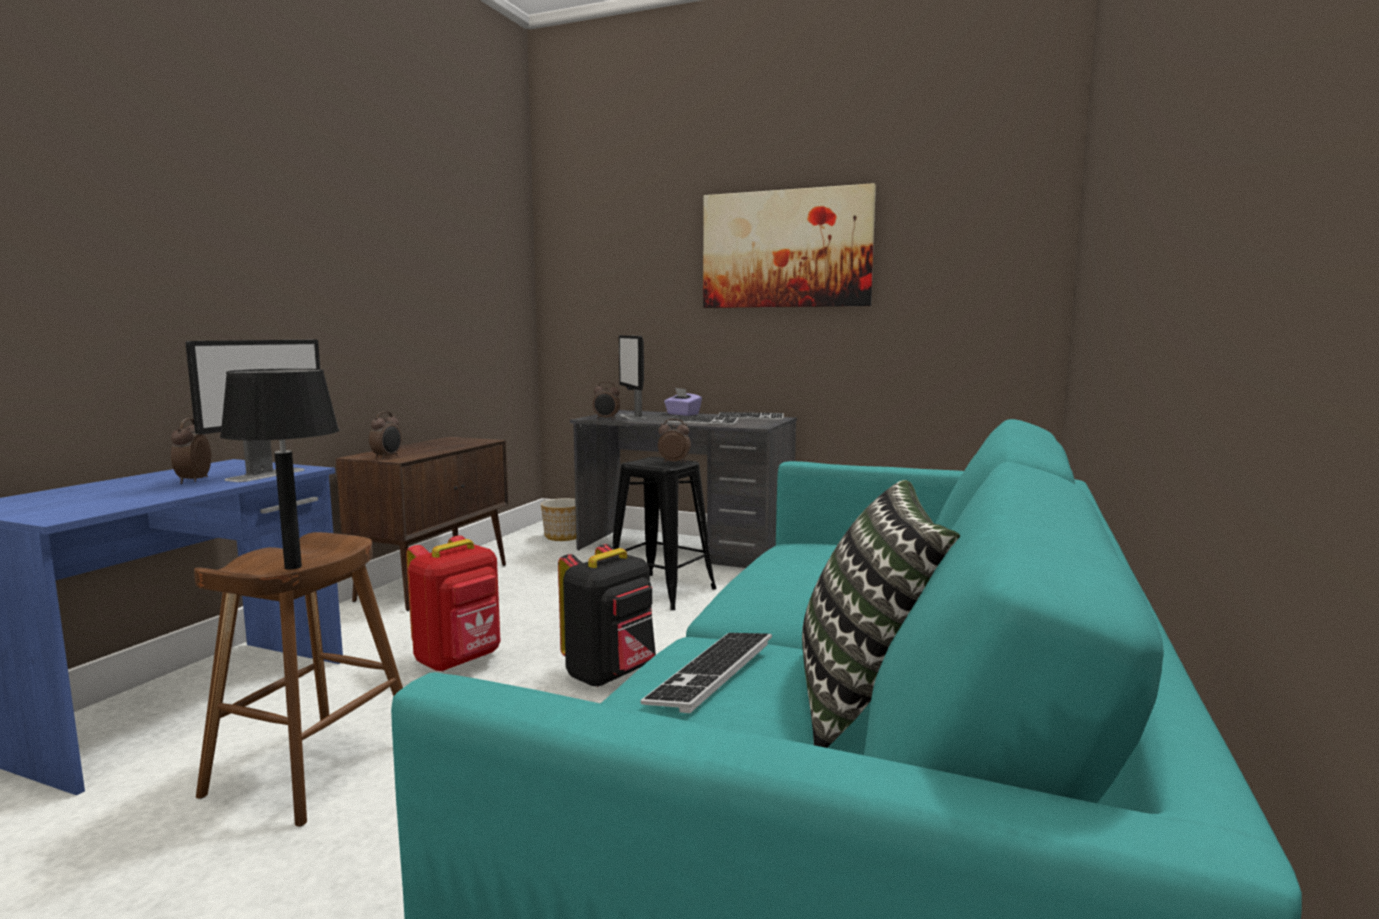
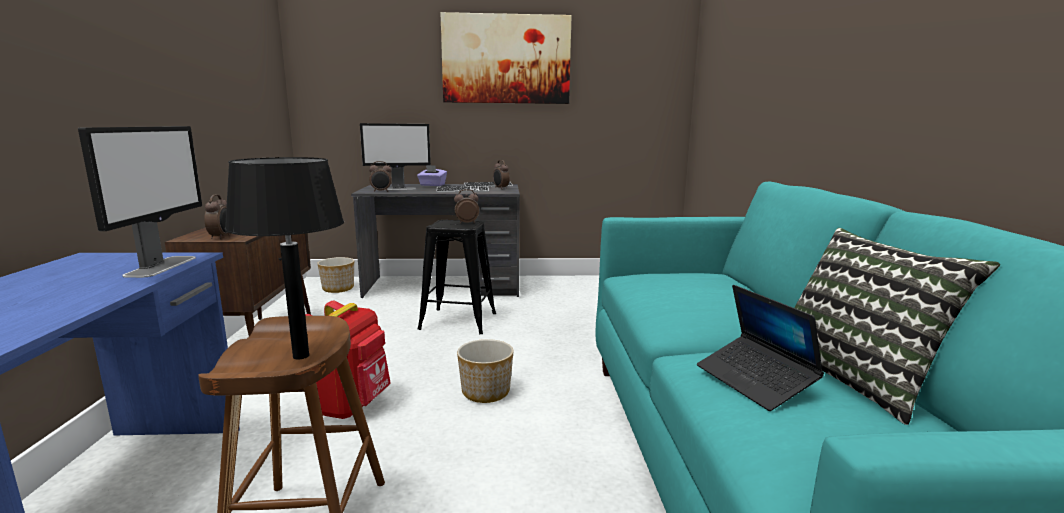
camera: 25 degrees left, 5 degrees up
alarm clock [171,418,211,484] -> alarm clock moved to [493,160,510,188]
black backpack [558,544,656,687] -> planter [457,339,514,403]
monitor [619,335,646,420] -> monitor turned 60 degrees counterclockwise [360,123,431,190]
keyboard [640,633,772,713] -> laptop [697,285,824,411]

